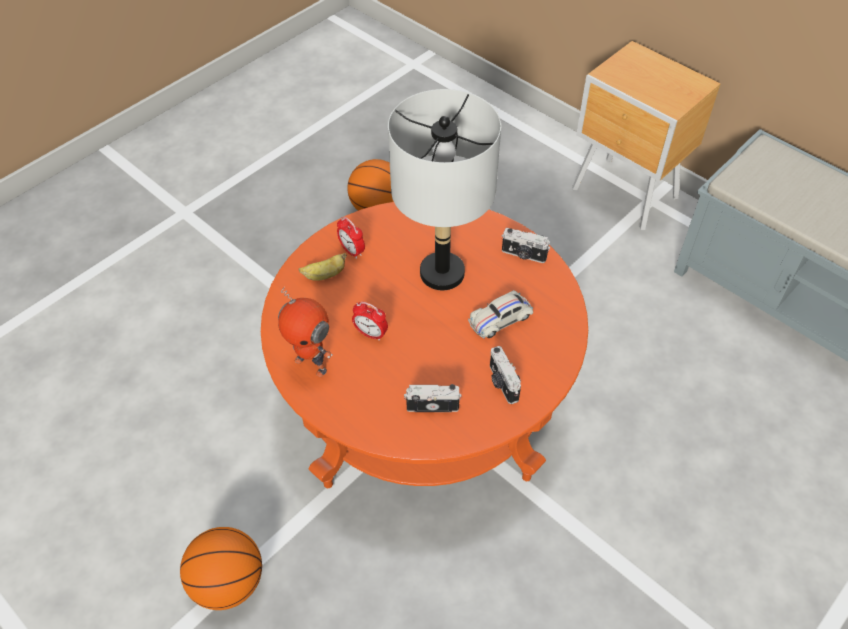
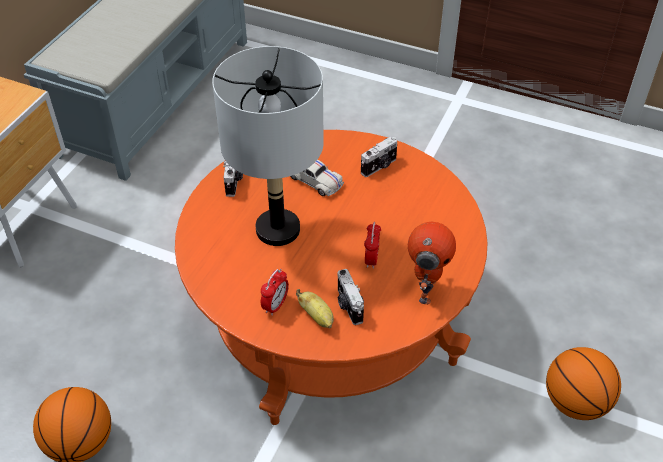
camera: 110 degrees left, 5 degrees down
camera [404,384,462,412] -> camera moved to [337,269,364,325]

